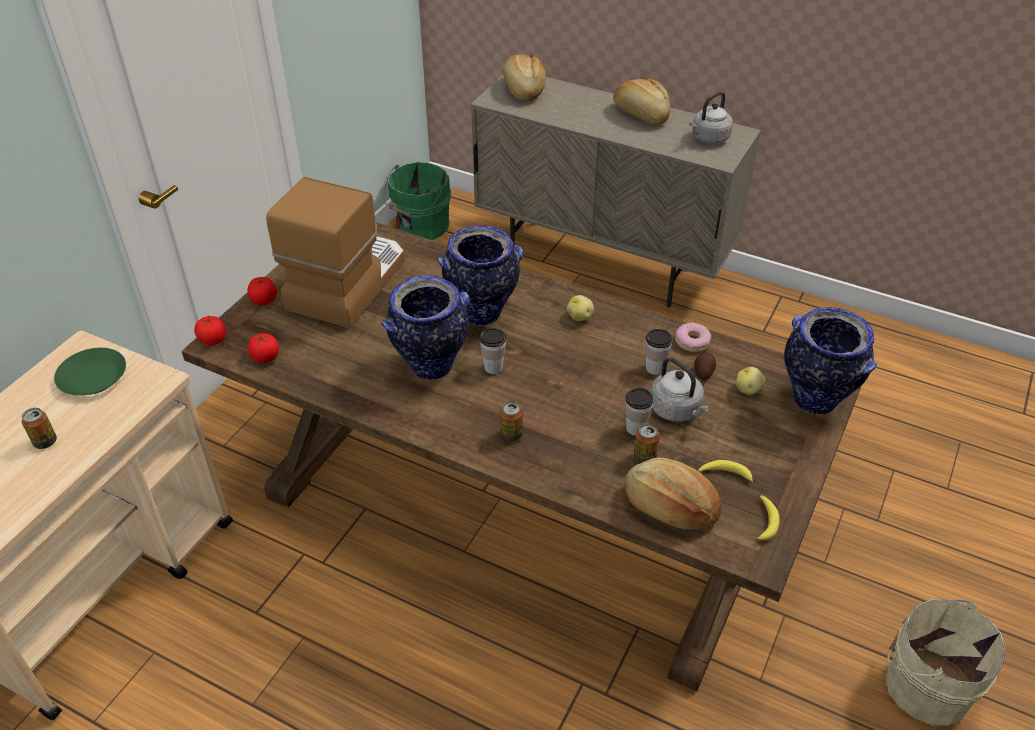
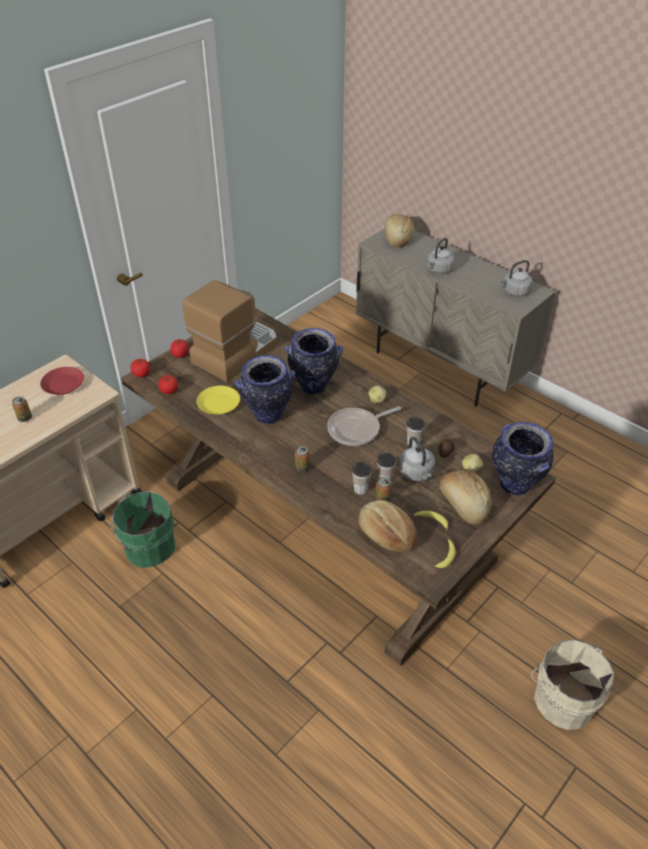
camera: 15 degrees right, 0 degrees up
green plate [54,348,126,395] -> red plate [40,367,84,395]
green bucket [383,162,451,240] -> green bucket moved to [111,491,175,568]
cup [479,328,506,374] -> cup moved to [352,462,371,495]
bread [613,77,670,125] -> bread moved to [439,470,491,524]
donut [675,323,711,352] -> none
none -> yellow plate [197,386,240,415]
none -> frying pan [327,406,401,446]
none -> grey kettle [427,238,455,274]

